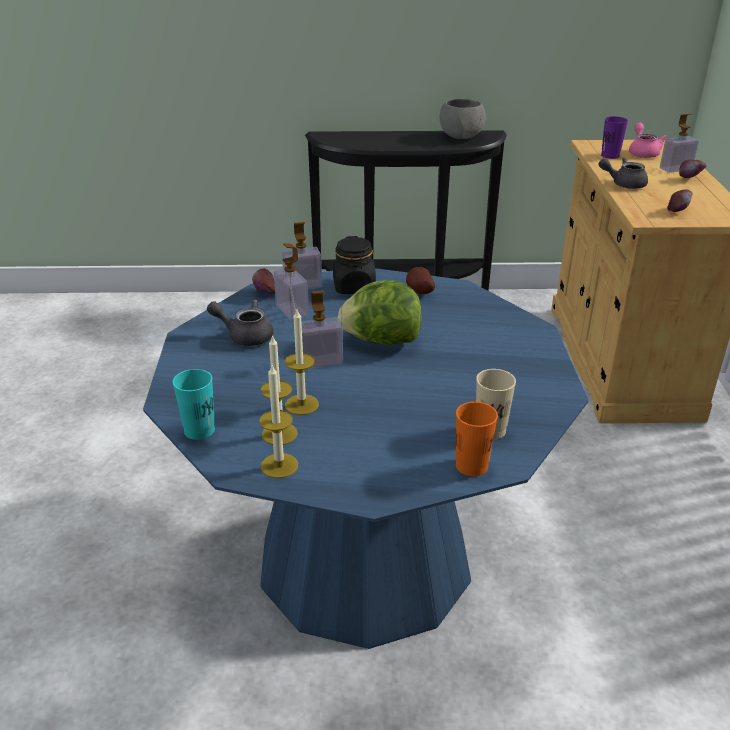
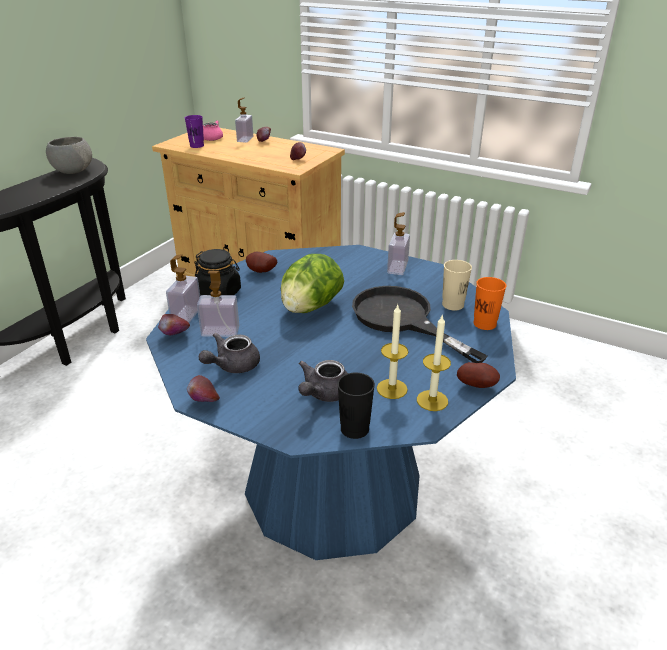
camera: 60 degrees left, 0 degrees up
turquoise cup [172,369,215,440] -> black cup [337,372,375,439]
candle [285,310,319,415] -> none
soap dispenser [301,290,343,370] -> soap dispenser moved to [387,212,410,275]
grey teapot [598,157,648,189] -> grey teapot moved to [298,360,348,402]
none -> apple [187,375,220,402]
none -> black frying pan [352,286,488,363]
none -> potato [457,362,500,388]

